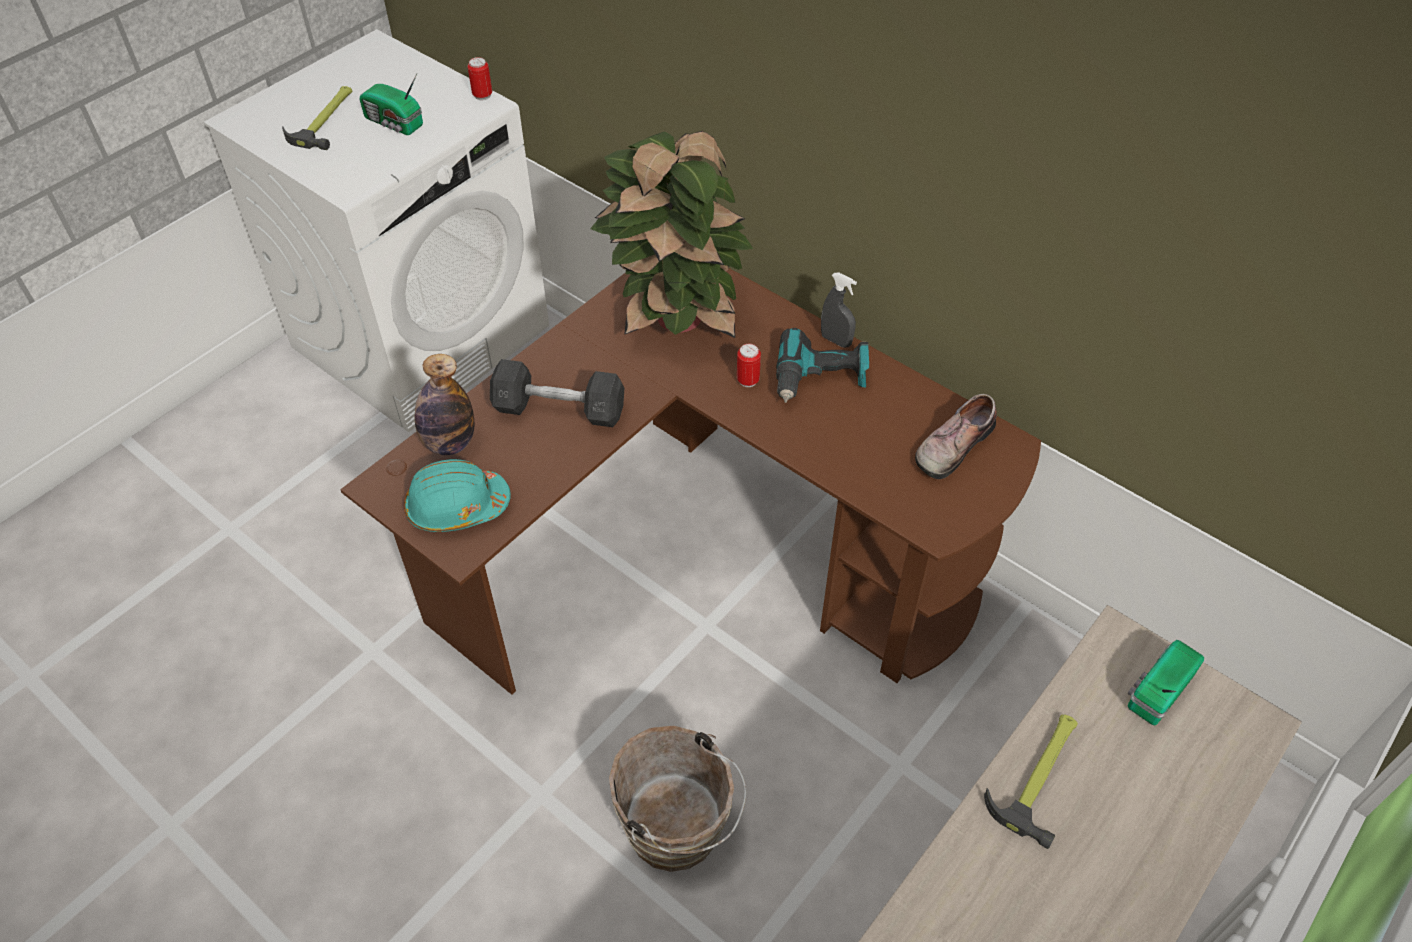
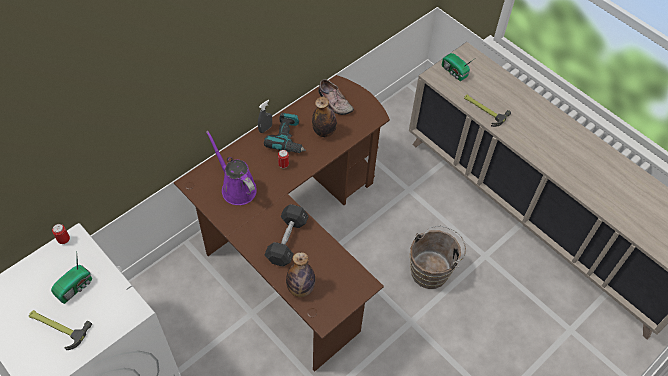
camera: 85 degrees left, 5 degrees up
turquoise hard hat [404,459,511,532] -> none
potted plant [590,131,753,338] -> purple watering can [206,131,257,205]
none -> bottle [312,97,337,137]

